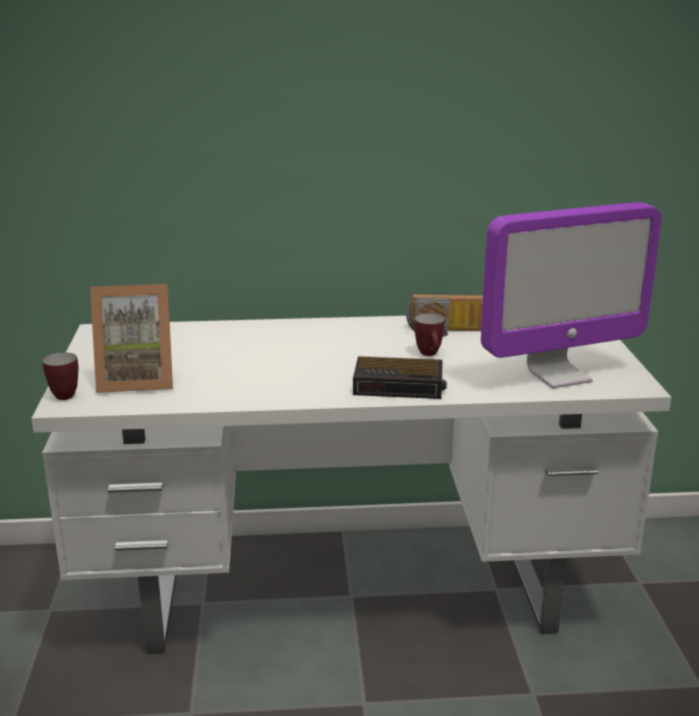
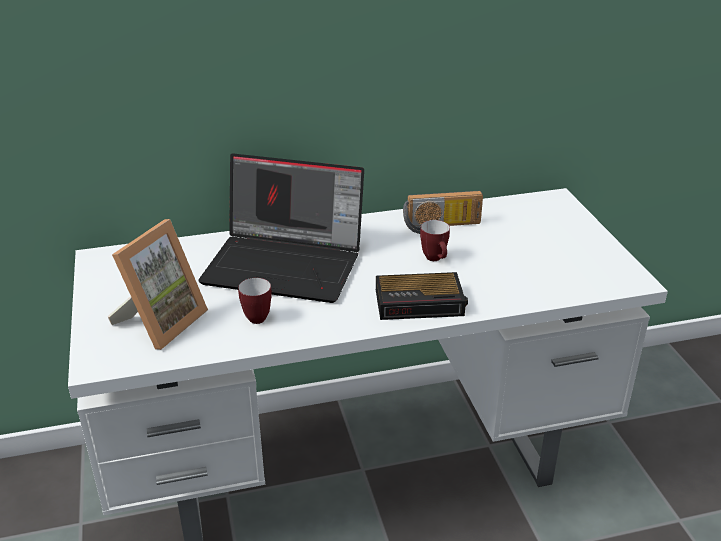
camera: 10 degrees left, 10 degrees up
mug [42,352,79,400] -> mug moved to [238,278,272,324]
picture frame [90,284,173,393] -> picture frame turned 45 degrees counterclockwise [108,219,208,350]
monitor [481,202,662,388] -> none
none -> laptop [198,153,364,303]

